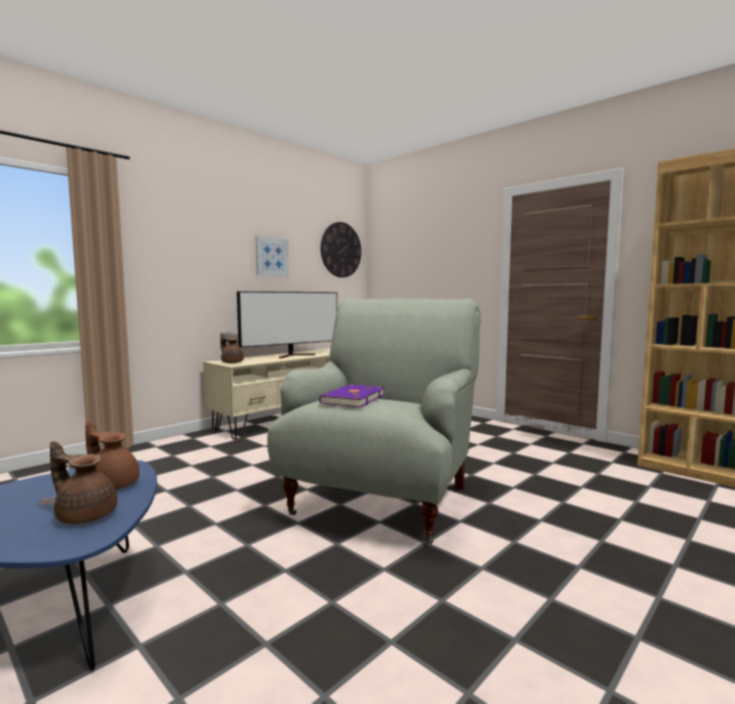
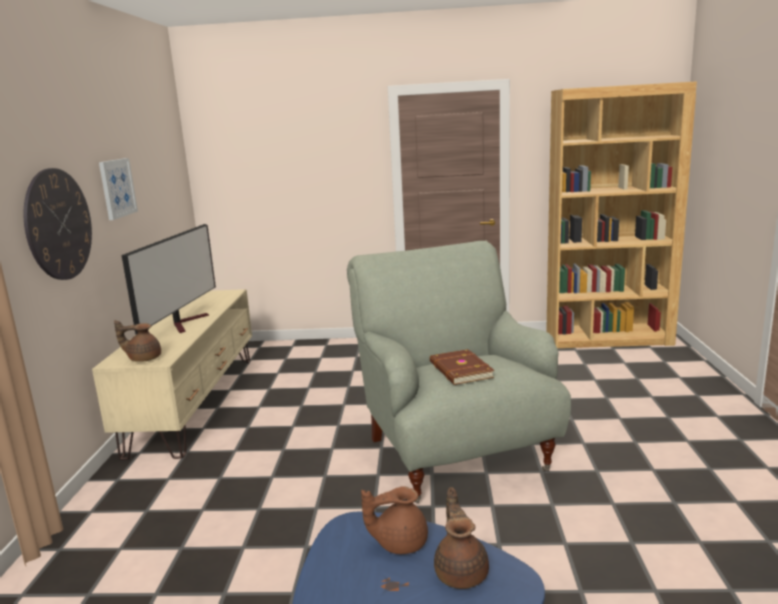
camera: 40 degrees left, 10 degrees up
brown teapot [50,441,117,524] -> brown teapot turned 105 degrees clockwise [434,487,489,589]
purple book [319,384,385,408] -> brown book [430,349,494,385]
wall clock [320,222,361,278] -> wall clock moved to [23,168,92,280]

